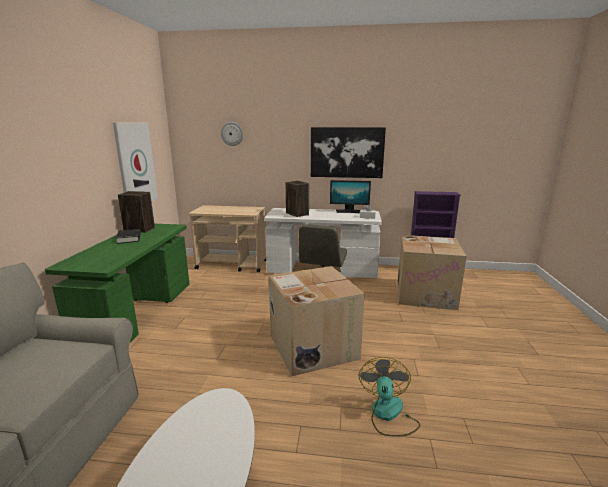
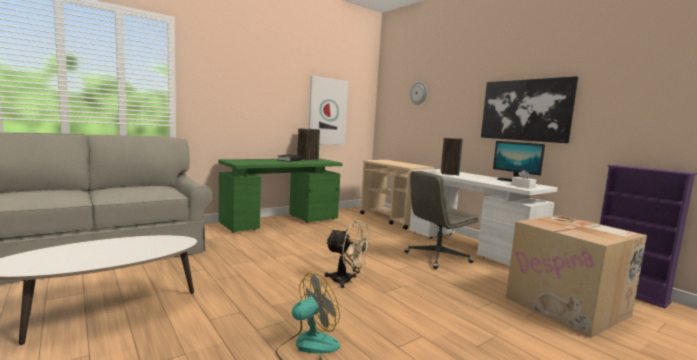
camera: 45 degrees right, 10 degrees down
cardboard box [269,266,365,376] -> beige fan [325,221,372,288]

